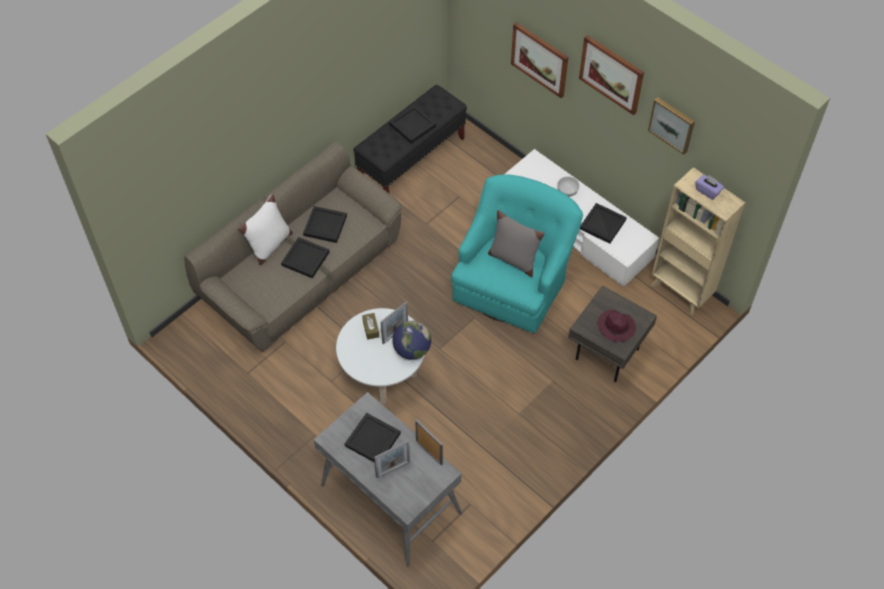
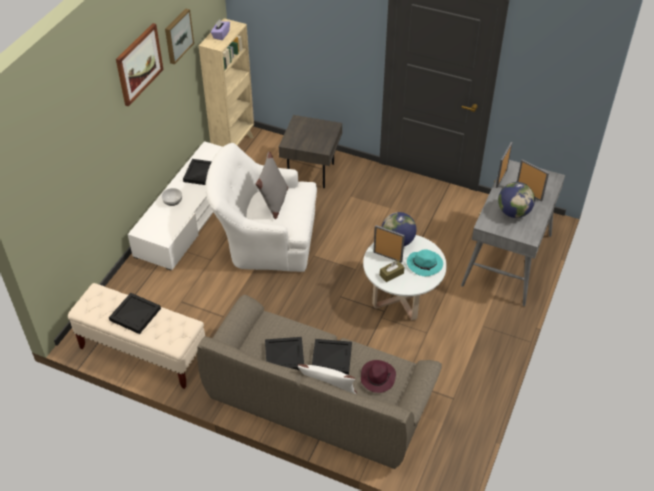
camera: 110 degrees left, 10 degrees down
black tray [345,413,401,463] -> globe [498,182,535,218]
black bench [354,85,467,194] -> beige bench [68,283,205,389]
turquoise armchair [451,174,583,333] -> white armchair [205,143,317,272]
picture [511,22,568,98] -> none
purple hat [598,310,636,342] -> purple hat moved to [361,360,396,393]
none -> turquoise hat [407,250,443,276]

